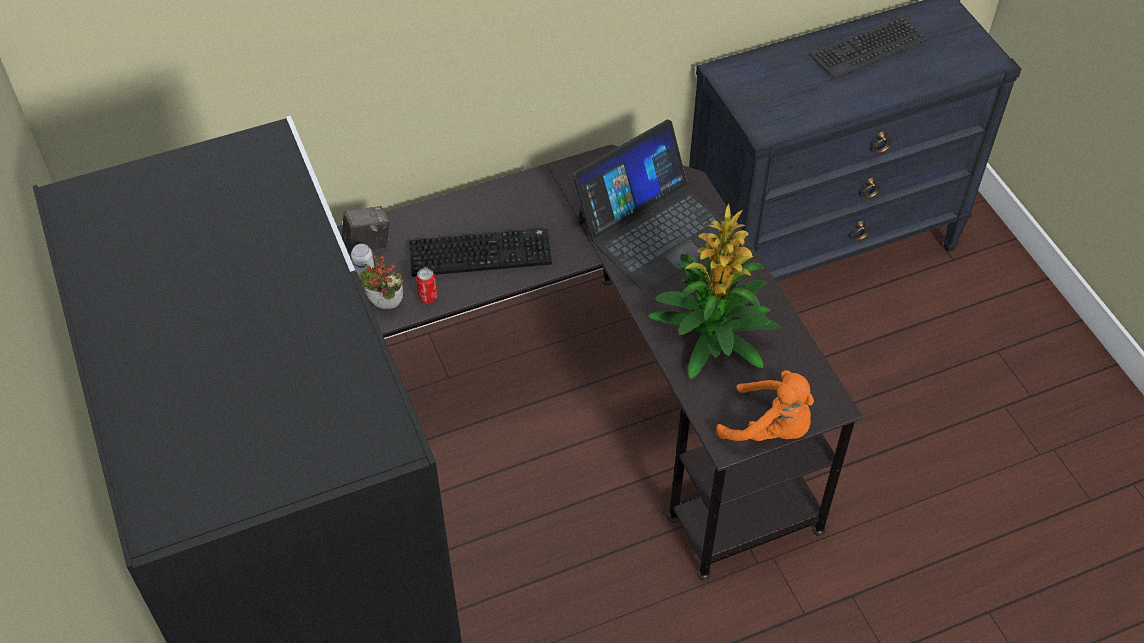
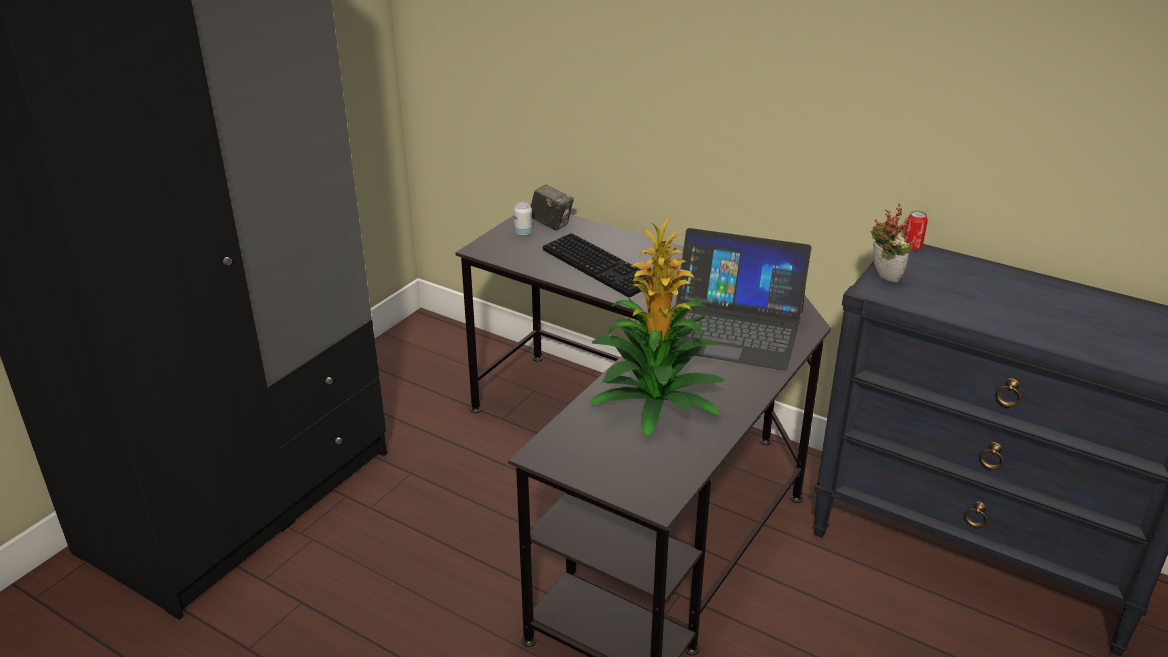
camera: 55 degrees right, 20 degrees down
potted plant [358,251,403,309] -> potted plant moved to [871,203,912,282]
can [416,268,438,303] -> can moved to [904,211,928,250]
orange plush toy [716,370,814,441] -> none
keyboard [809,15,930,79] -> none

